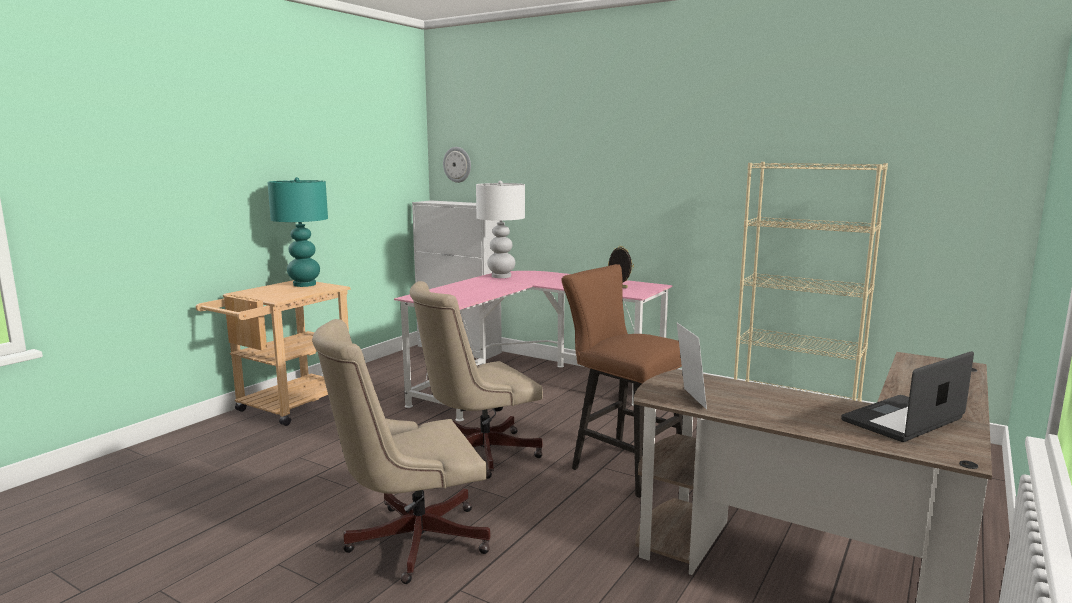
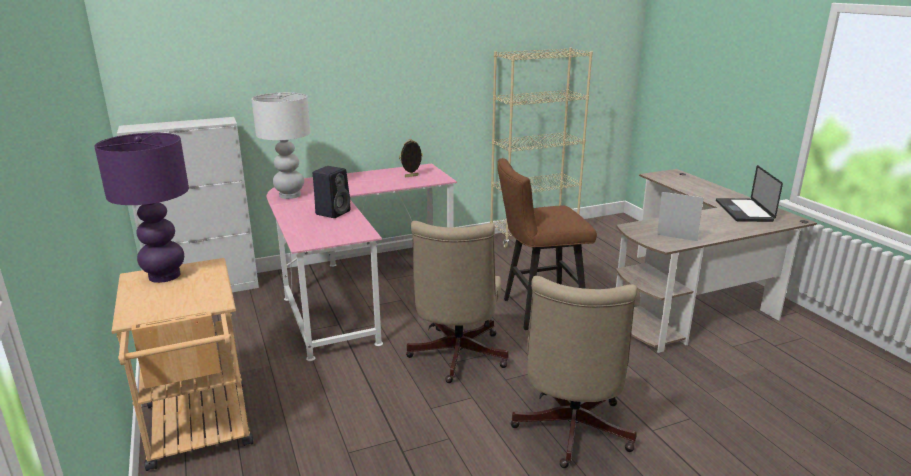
camera: 55 degrees left, 10 degrees up
turquoise table lamp [267,177,328,287] -> purple table lamp [94,133,189,283]
wall clock [443,147,471,183] -> none
none -> black speaker [313,166,351,218]

